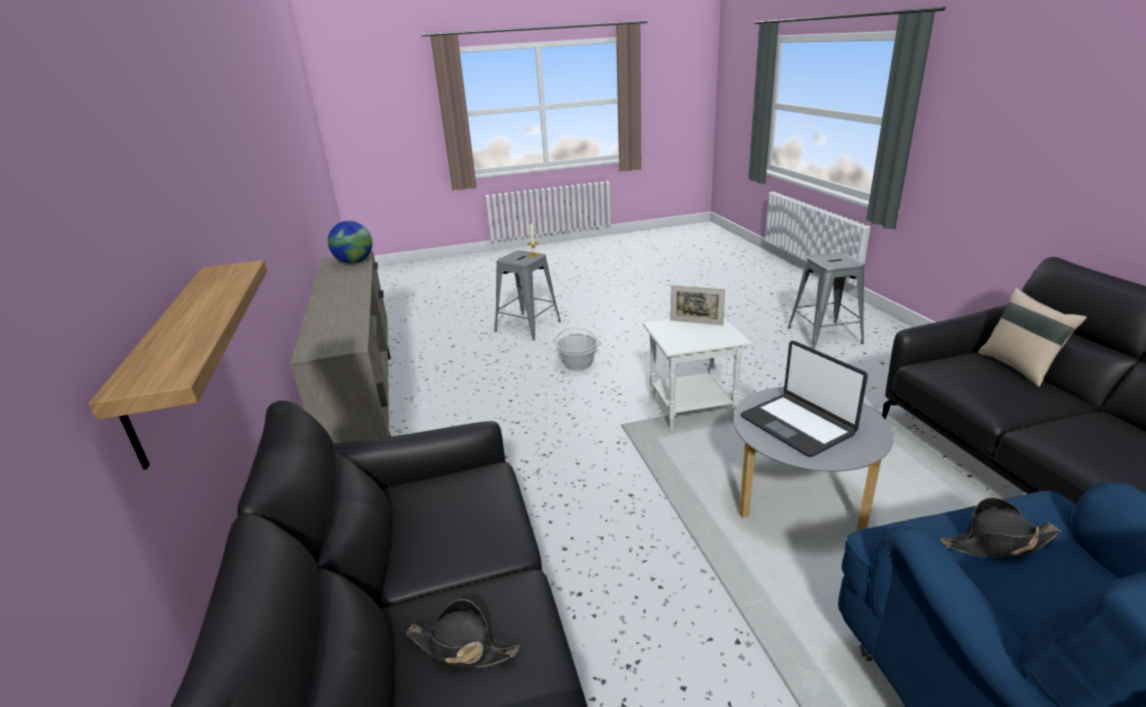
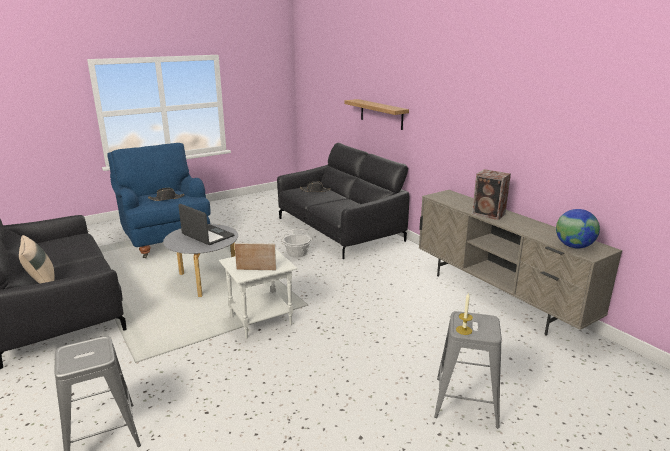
camera: 160 degrees right, 5 degrees down
basket [553,327,601,371] -> basket moved to [281,229,313,258]
none -> speaker [472,169,511,220]

